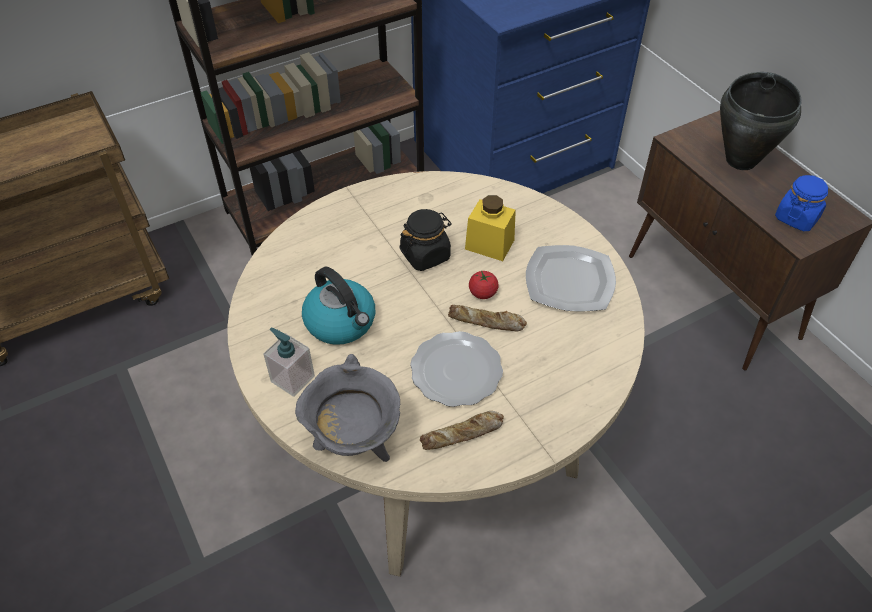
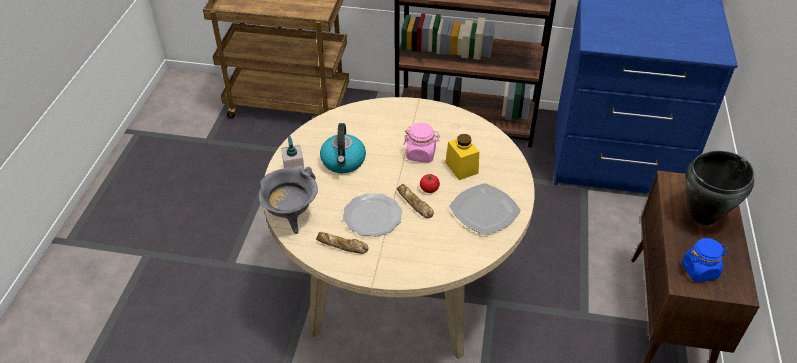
camera: 40 degrees right, 5 degrees down
black jar [399,209,452,271] -> pink jar [403,123,440,163]

